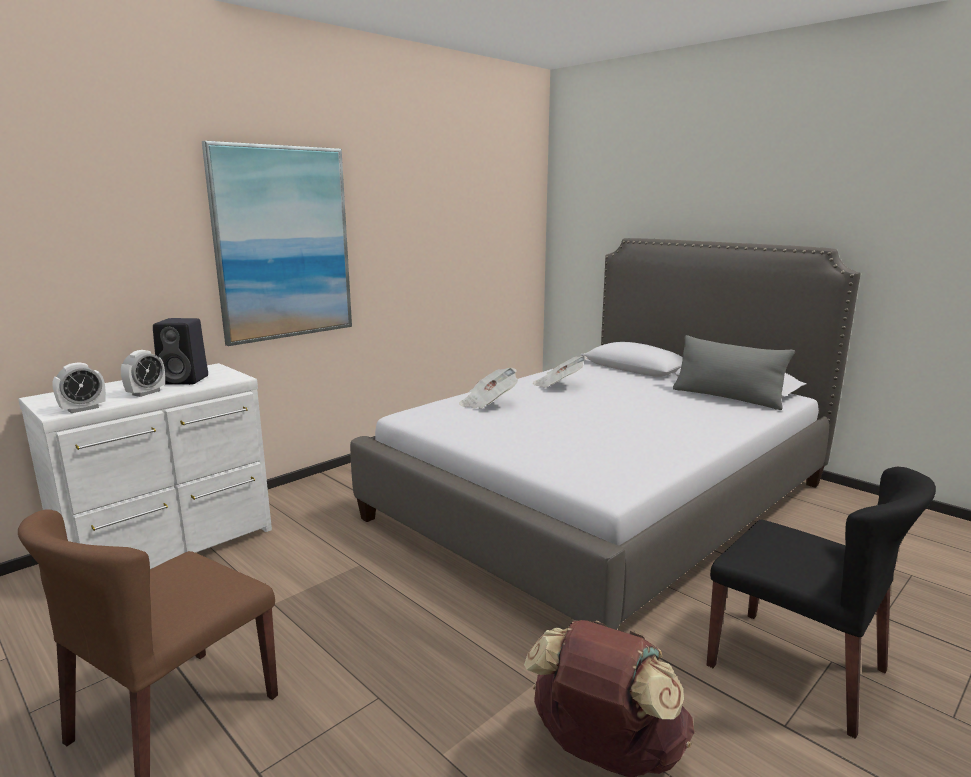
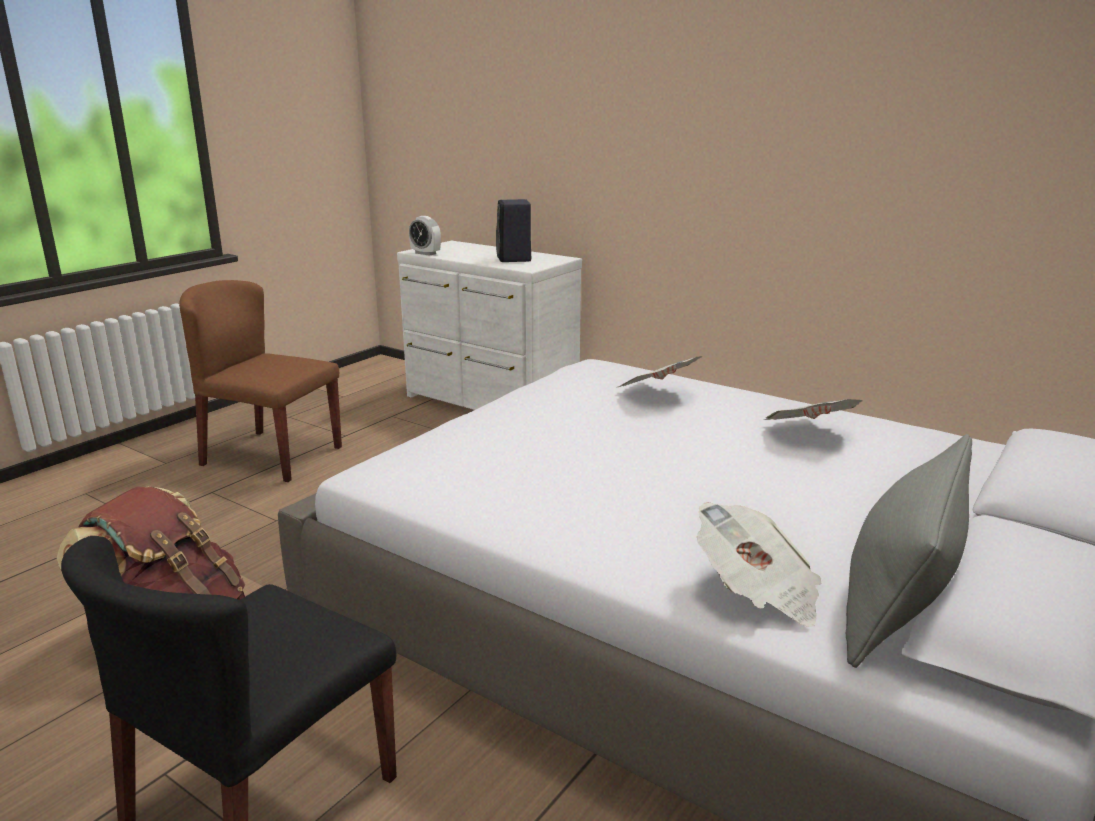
camera: 80 degrees right, 5 degrees up
alarm clock [121,350,165,397] -> none
picture [202,141,352,346] -> none
none -> newspaper [696,502,821,627]

